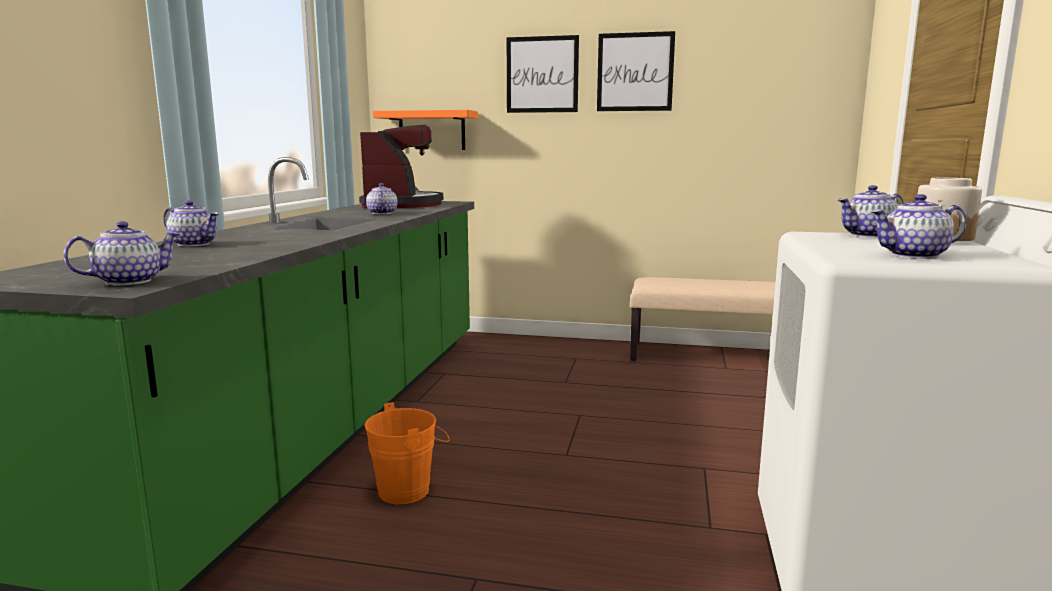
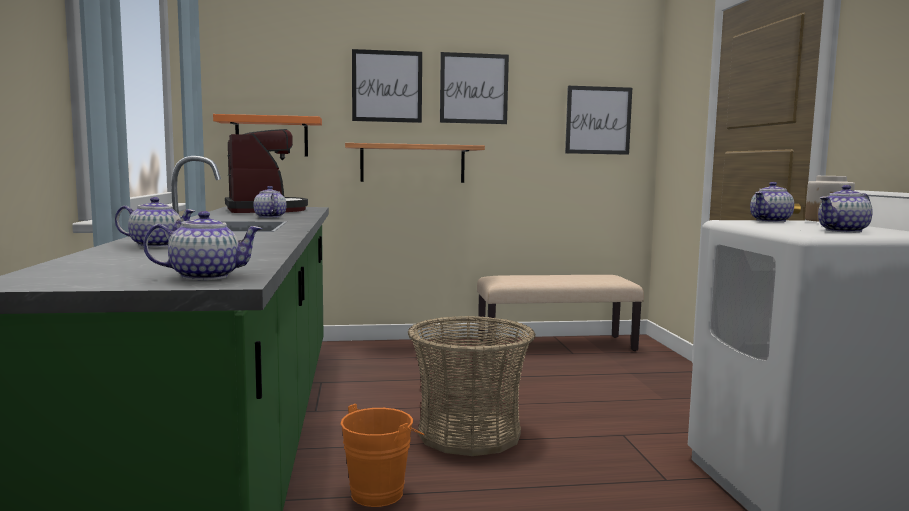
camera: 20 degrees left, 5 degrees down
teapot [63,221,180,285] -> teapot turned 45 degrees clockwise [143,211,262,280]
none -> shelf [345,143,485,183]
none -> basket [408,316,536,456]
none -> picture [565,86,632,155]

